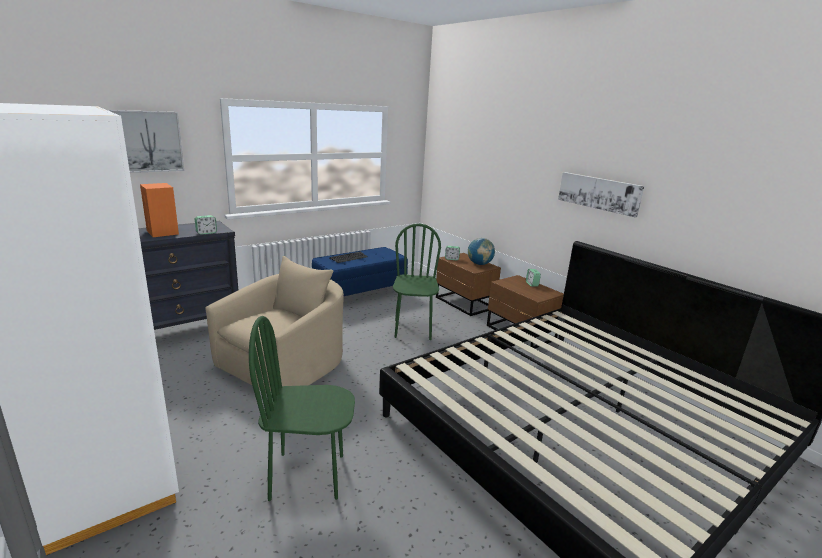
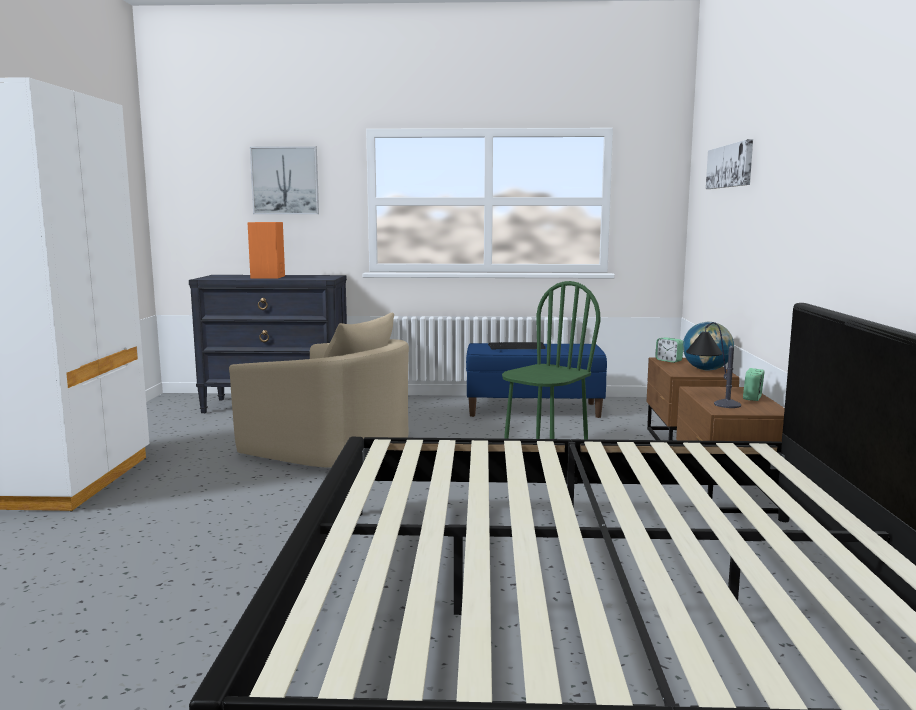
camera: 40 degrees right, 10 degrees down
alarm clock [195,215,217,235] -> none
beige armchair [205,256,344,392] -> beige armchair turned 45 degrees clockwise [229,313,409,468]
green chair [249,316,355,501] -> none
picture [558,172,644,217] -> picture moved to [706,139,753,189]
none -> table lamp [686,322,741,408]

